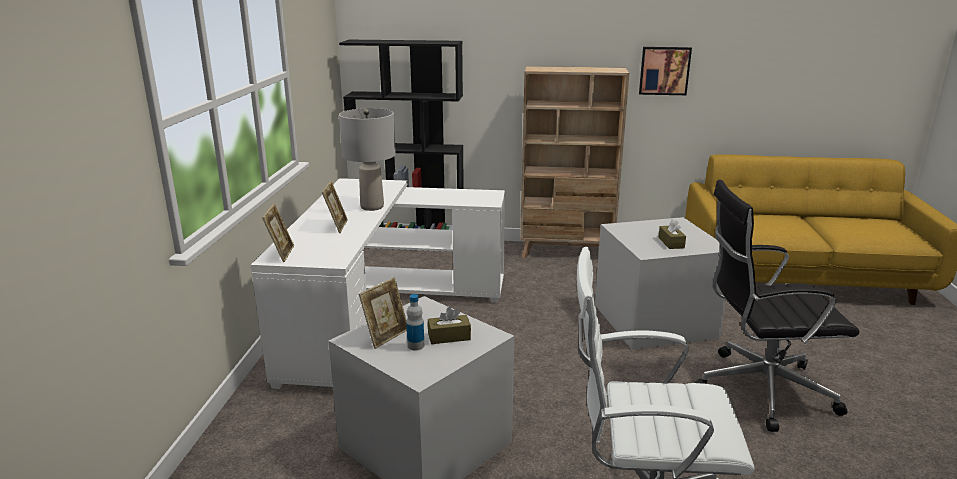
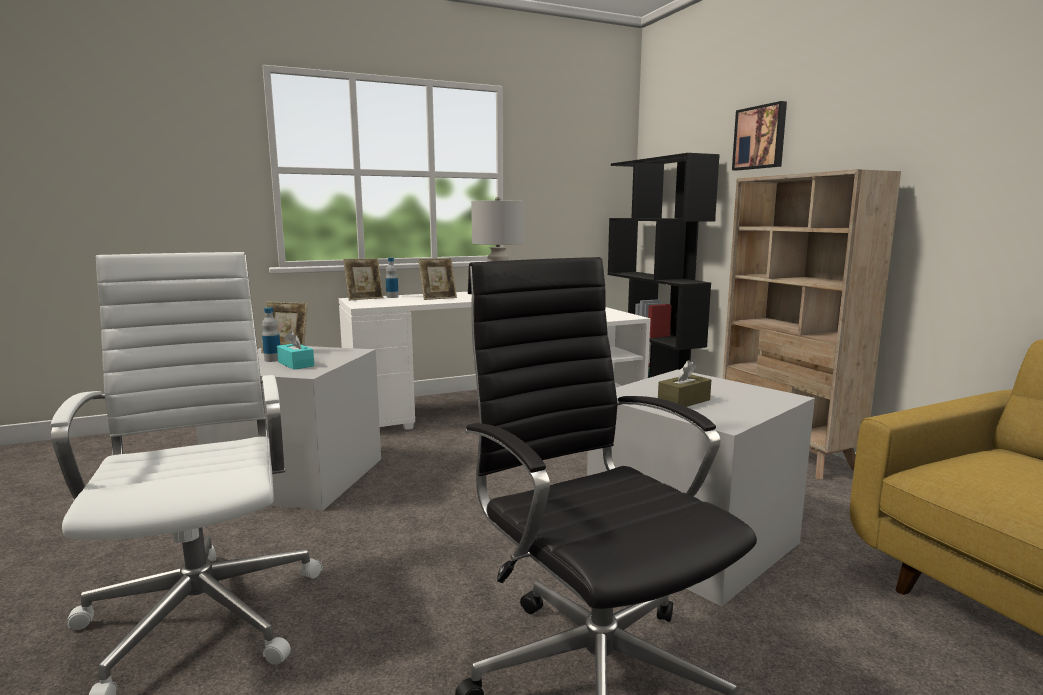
camera: 60 degrees right, 10 degrees down
brown tissue box [428,307,471,344] -> turquoise tissue box [277,331,314,370]
picture [639,47,692,95] -> picture moved to [732,101,787,170]
none -> bottle [386,258,399,298]

